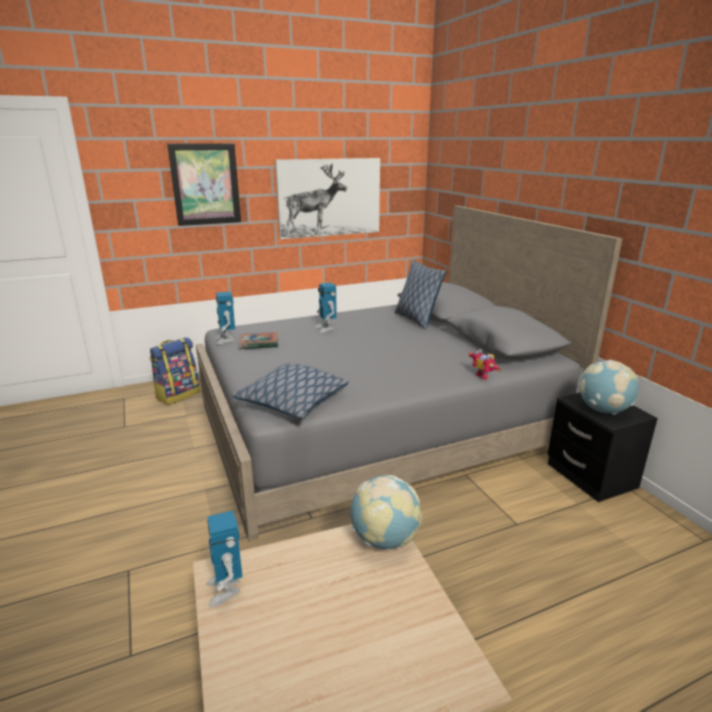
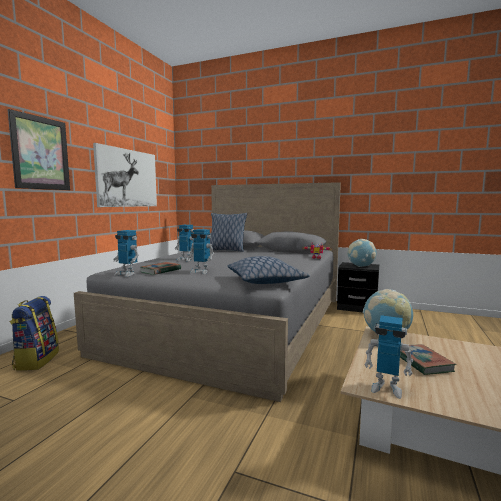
camera: 45 degrees left, 15 degrees down
none -> toy robot [188,229,214,274]
none -> book [400,344,456,375]

